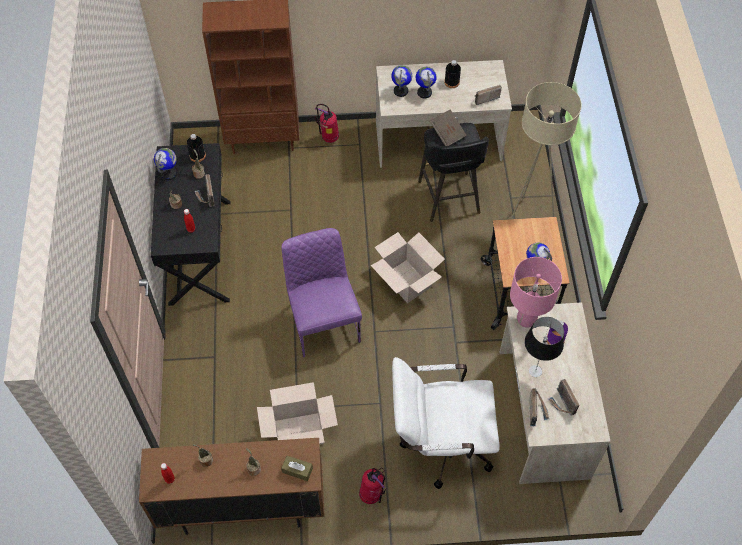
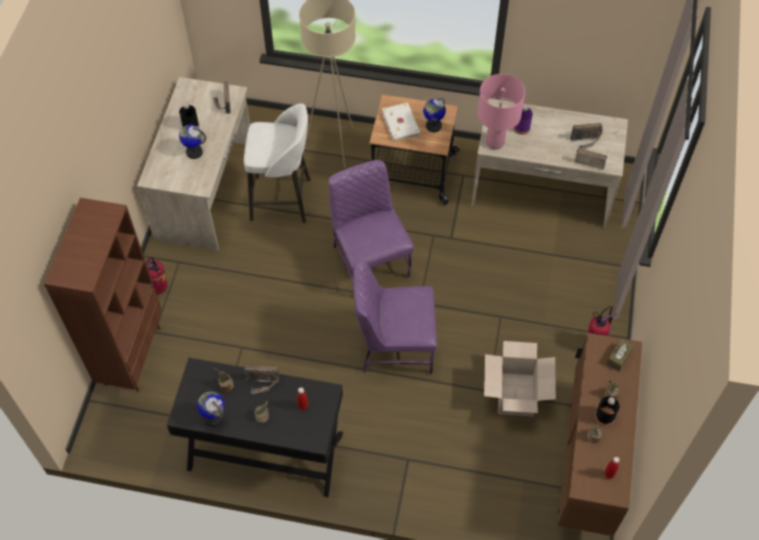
camera: 75 degrees left, 0 degrees up
black bottle [187,134,206,162] -> black bottle moved to [595,396,620,426]
cardboard box [371,232,445,303] -> purple chair [329,160,414,293]
globe [391,65,412,97] -> none
white office chair [392,357,500,489] -> none
black stool [418,123,489,222] -> white stool [244,103,311,223]
brown book [430,110,466,146] -> none
table lamp [525,317,564,377] -> none
none -> white book [382,103,421,142]

